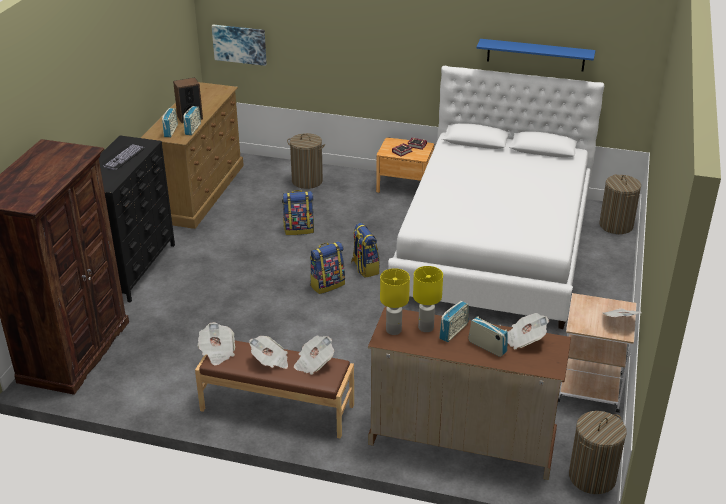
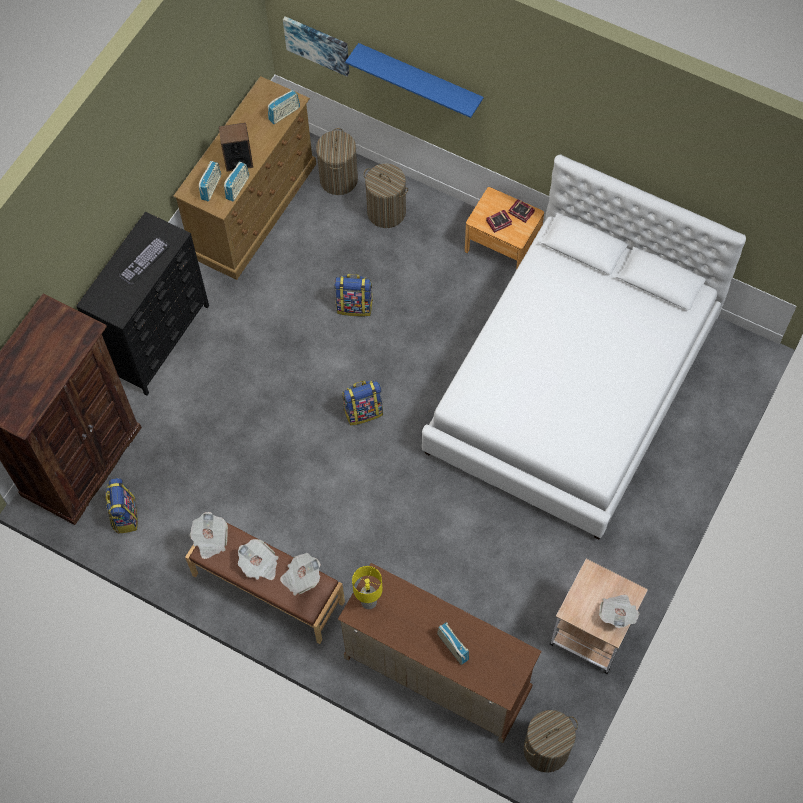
camera: 15 degrees right, 30 degrees up
backpack [351,223,380,277] -> backpack moved to [105,478,138,534]
yellow table lamp [413,266,443,332] -> none
radio [439,301,469,342] -> radio moved to [268,90,300,124]
blue shelf [476,39,595,71] -> blue shelf moved to [345,43,483,118]
newspaper [507,313,549,350] -> none
laundry basket [599,175,641,234] -> laundry basket moved to [316,128,358,195]

